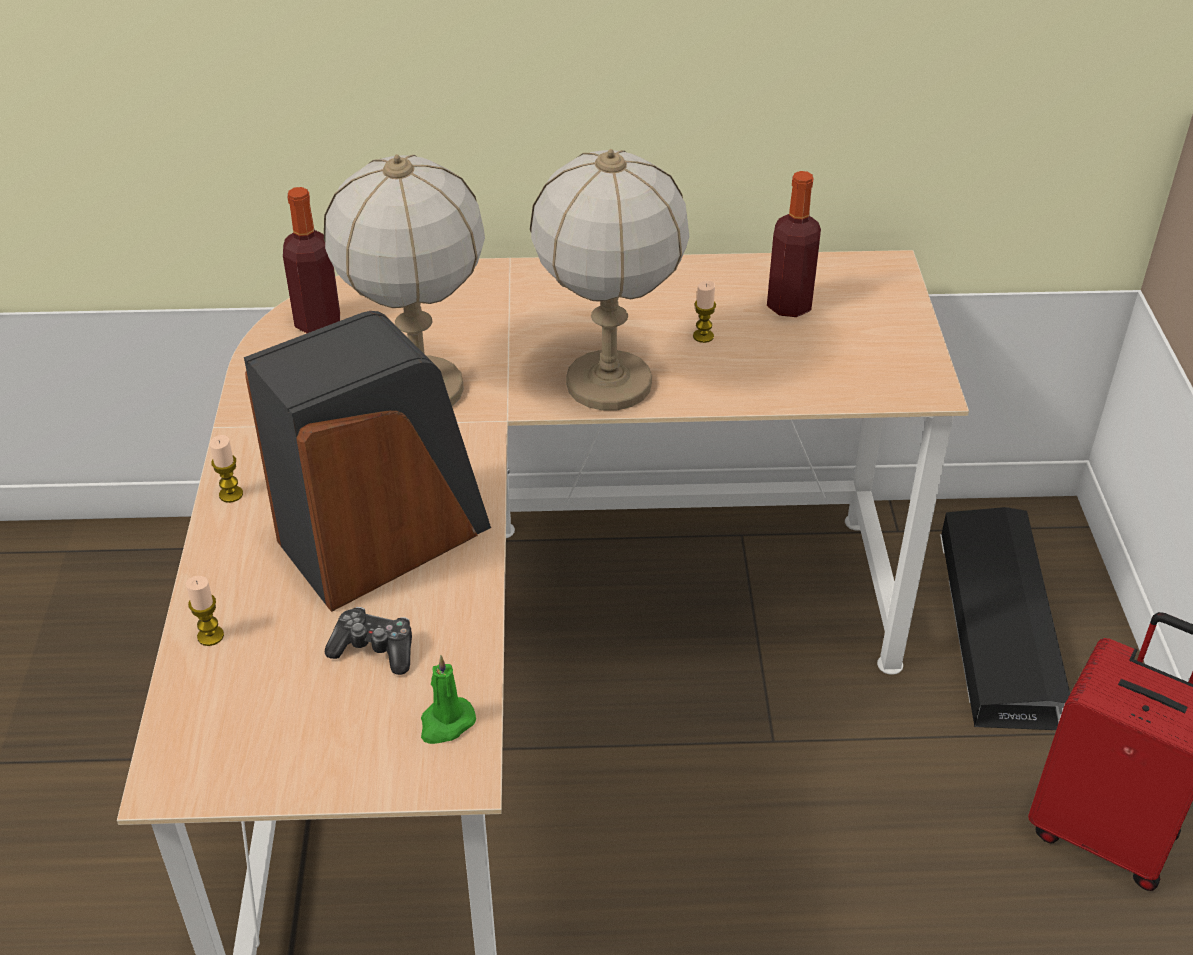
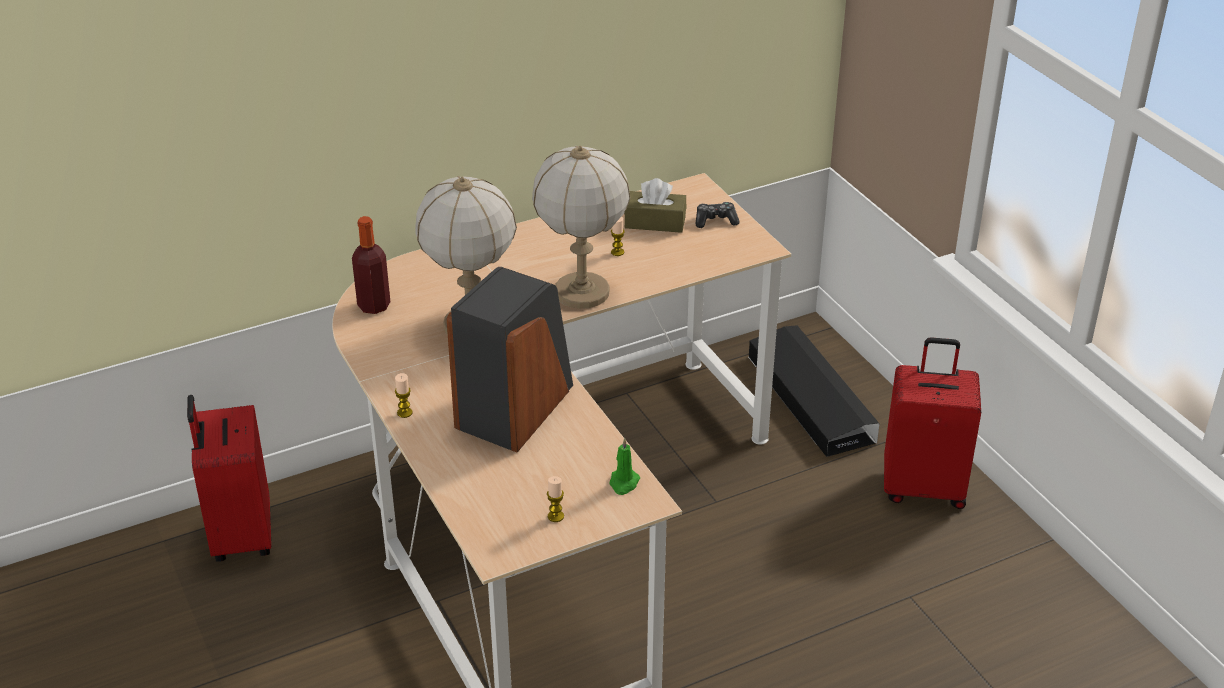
camera: 25 degrees left, 5 degrees down
candle [186,576,224,646] -> candle moved to [547,476,564,522]
game controller [325,607,412,675] -> game controller moved to [696,202,740,228]
bottle [767,171,821,317] -> brown tissue box [624,178,686,233]
none -> red suitcase [187,395,271,562]

